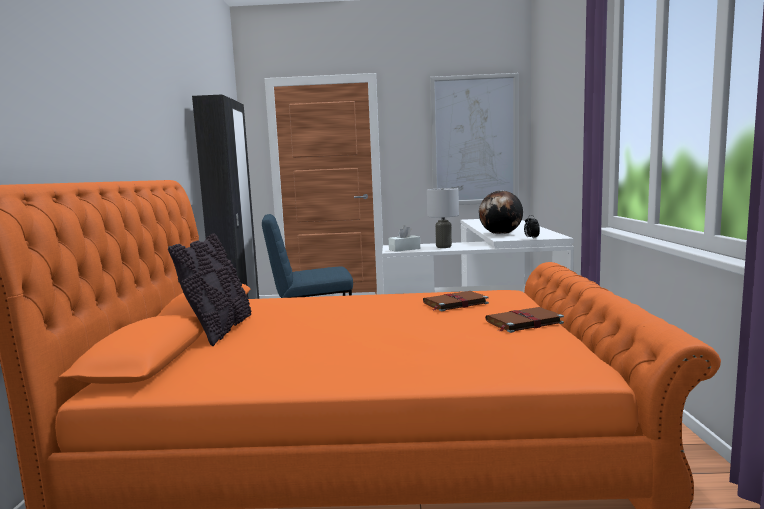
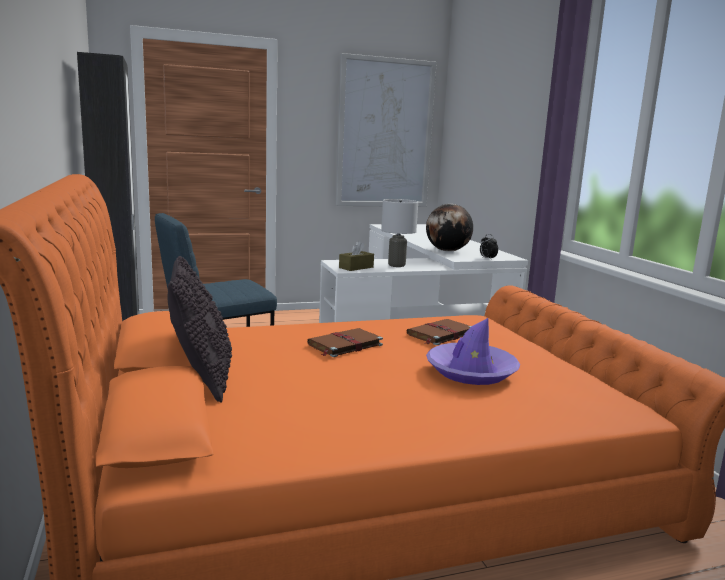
camera: 20 degrees left, 5 degrees up
white tissue box [389,225,420,252] -> brown tissue box [339,241,374,271]
brown book [485,307,564,333] -> brown book moved to [307,328,383,357]
none -> purple hat [426,318,520,385]

